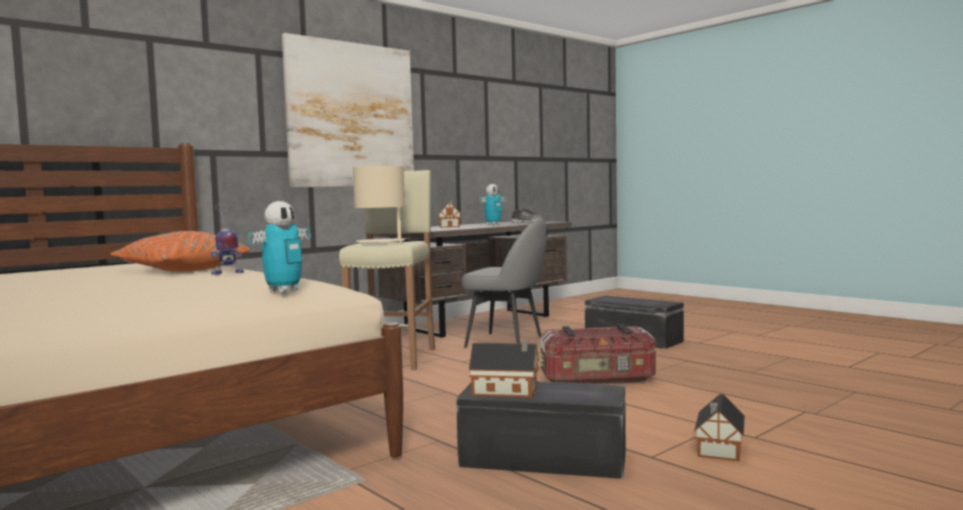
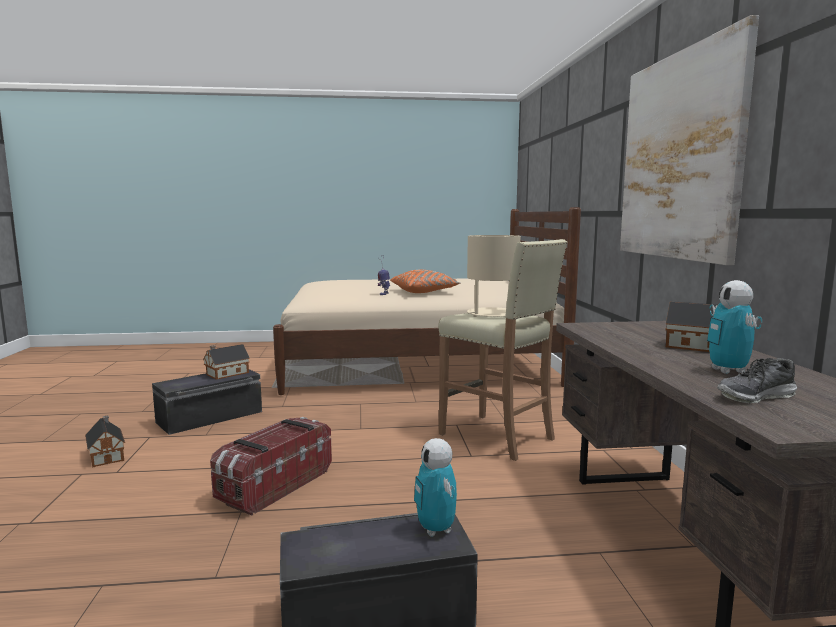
camera: 125 degrees right, 5 degrees up
toy robot [248,201,311,293] -> toy robot moved to [414,438,457,537]
grey chair [462,218,546,348] -> none

